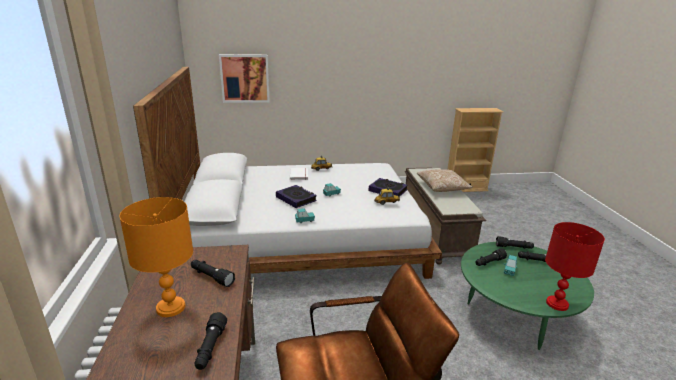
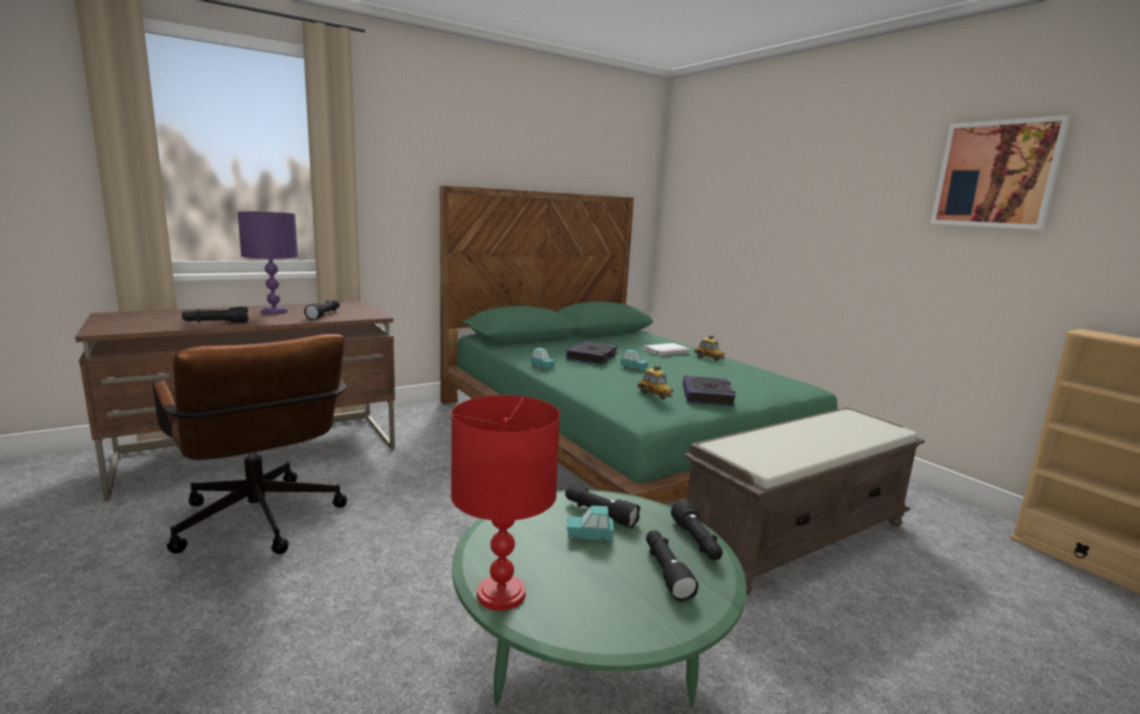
camera: 65 degrees right, 10 degrees down
orange table lamp [119,197,193,317] -> purple table lamp [238,211,298,314]
white bed [133,67,442,279] -> green bed [440,185,837,504]
picture [219,54,270,103] -> picture moved to [930,115,1072,230]
pillow [417,169,473,192] -> none

